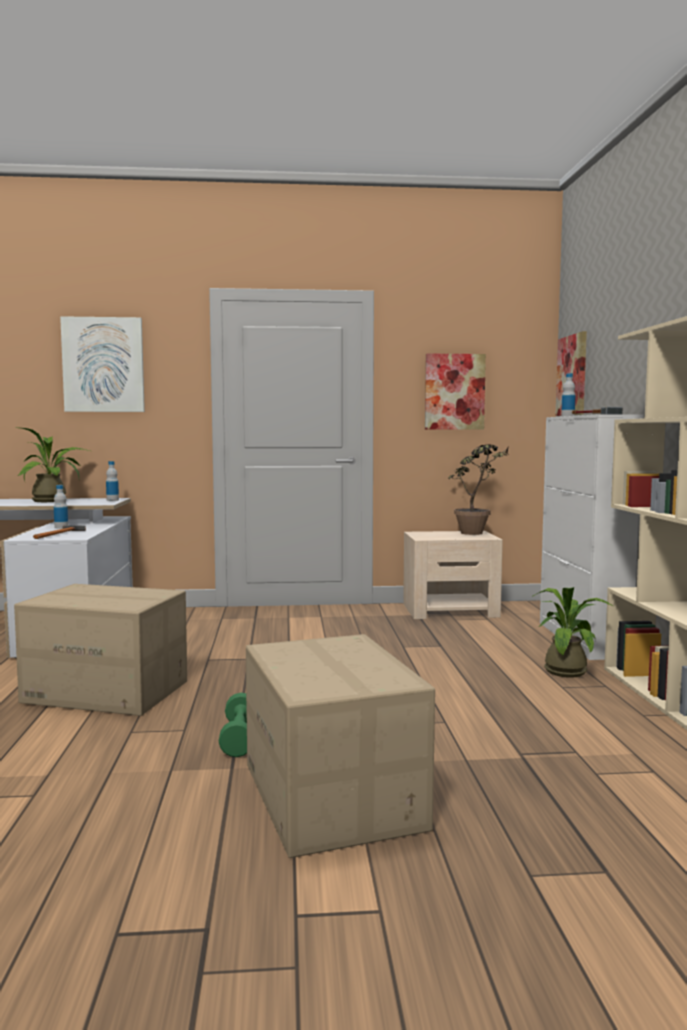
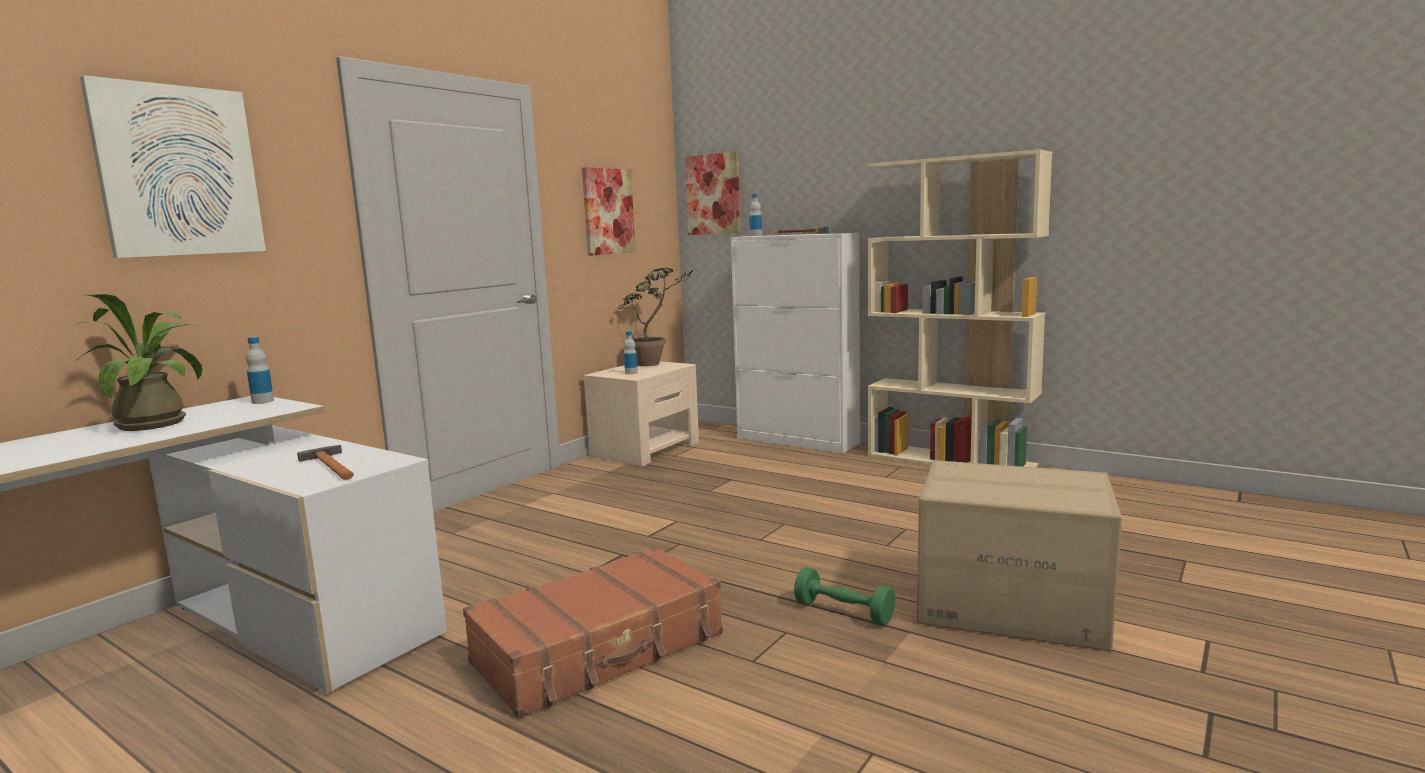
camera: 50 degrees left, 5 degrees up
cardboard box [14,584,187,716] -> brown suitcase [463,546,723,718]
bottle [54,485,68,529] -> bottle moved to [624,331,638,374]
potted plant [532,587,613,678] -> none

